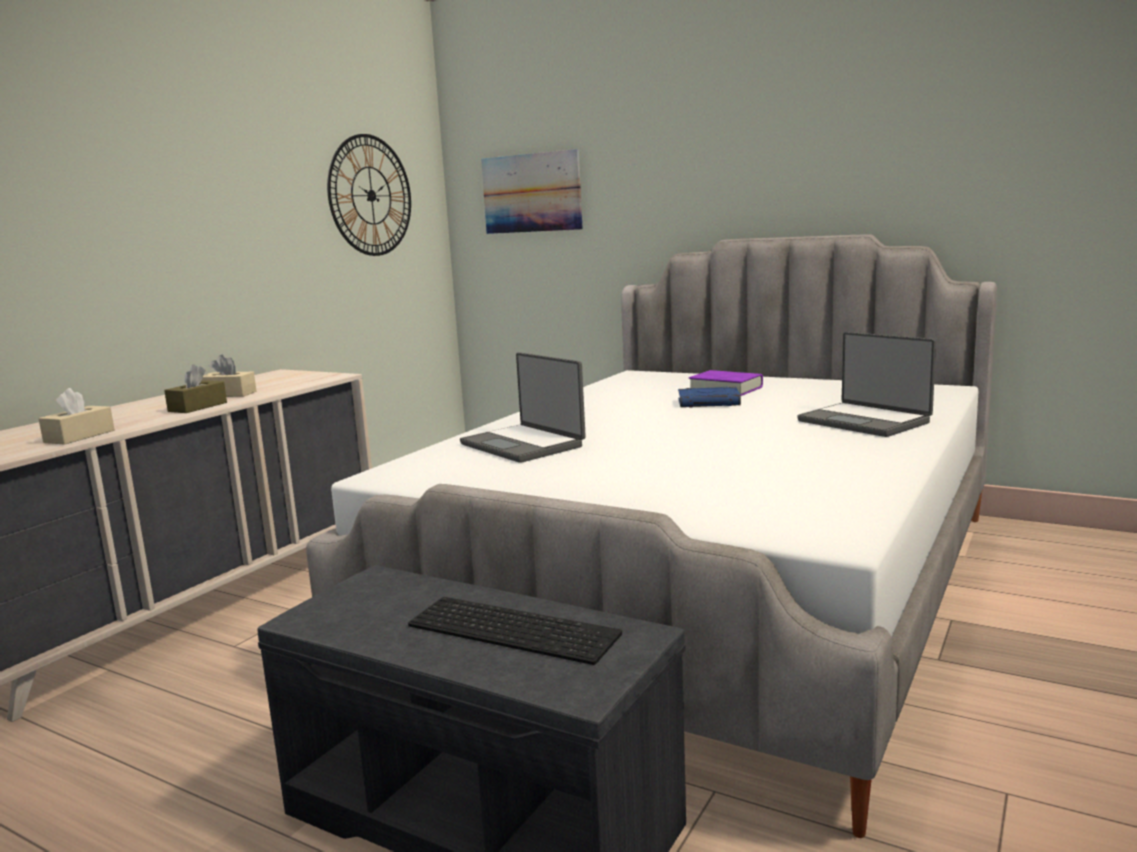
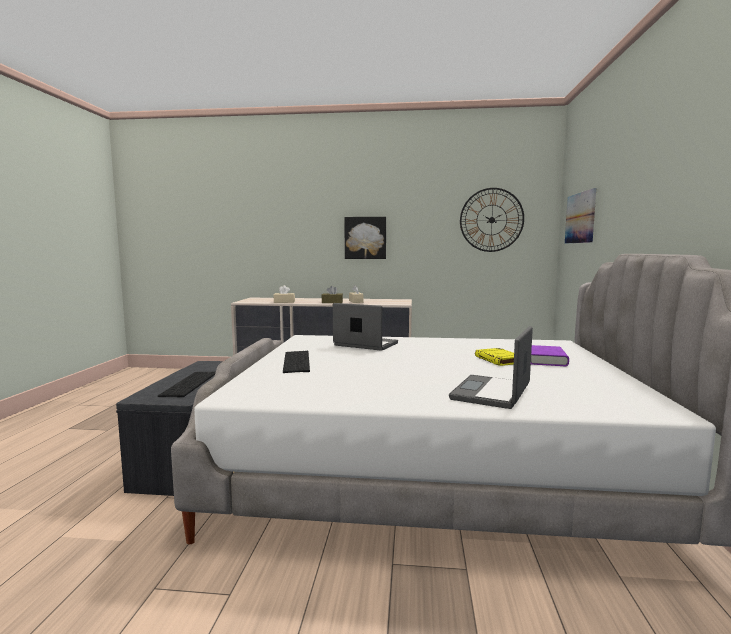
camera: 65 degrees right, 5 degrees down
laptop [460,352,586,463] -> laptop turned 90 degrees clockwise [333,303,398,351]
blue book [678,387,741,407] -> yellow book [475,348,514,366]
none -> keyboard [283,351,310,373]
none -> picture [344,217,386,259]

